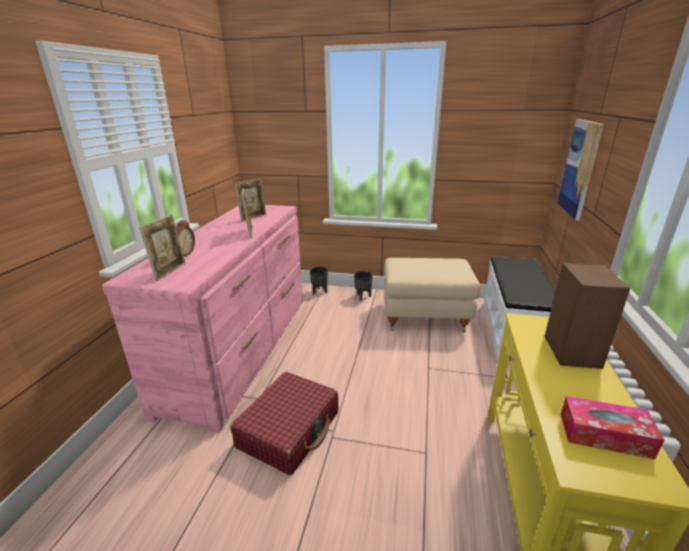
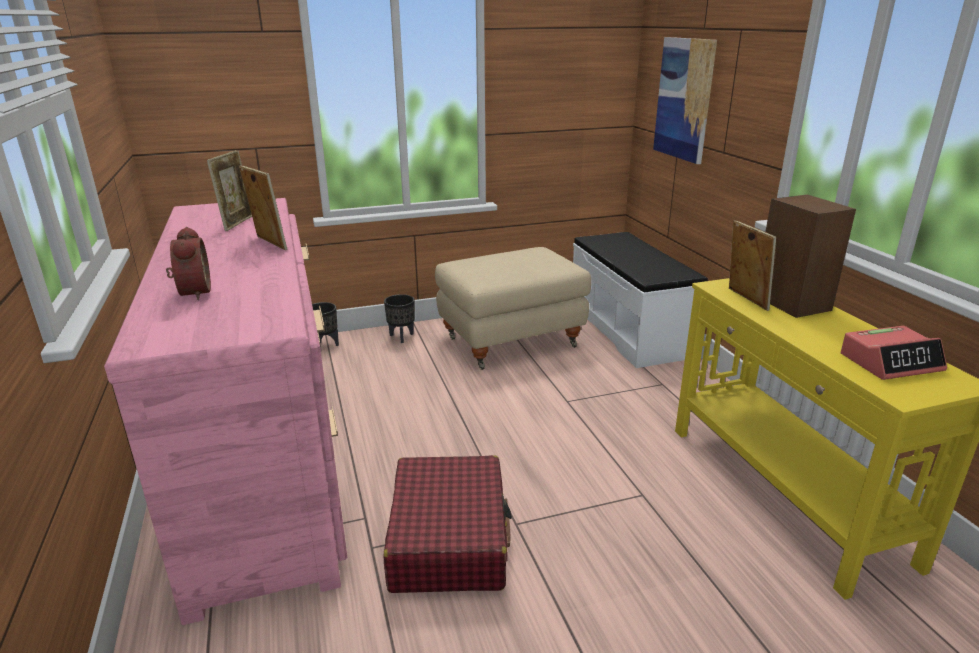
camera: 30 degrees left, 0 degrees up
picture frame [139,215,185,281] -> picture frame moved to [729,220,776,311]
tissue box [560,396,664,459] -> alarm clock [841,326,947,380]

